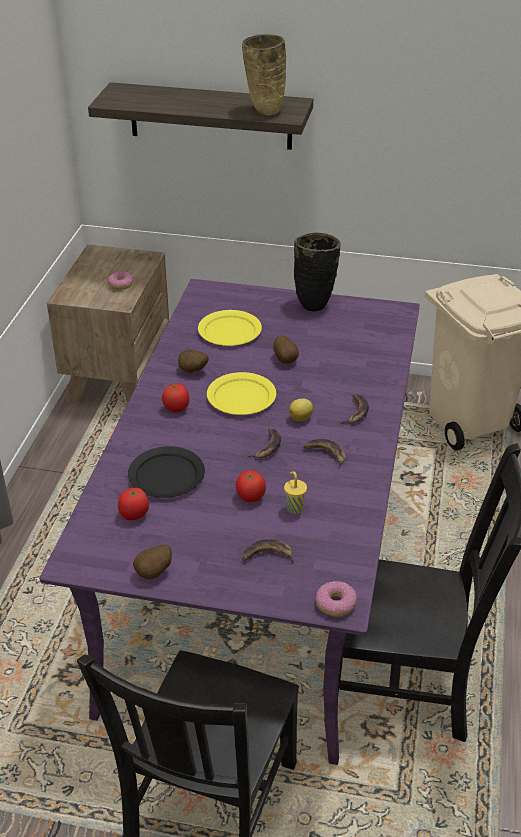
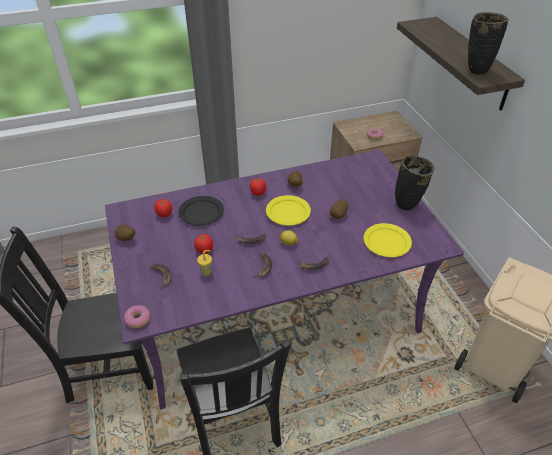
camera: 60 degrees right, 5 degrees up
yellow plate [198,310,262,346] -> yellow plate moved to [364,223,412,257]
beige vase [242,34,286,116] -> black vase [468,12,509,75]

